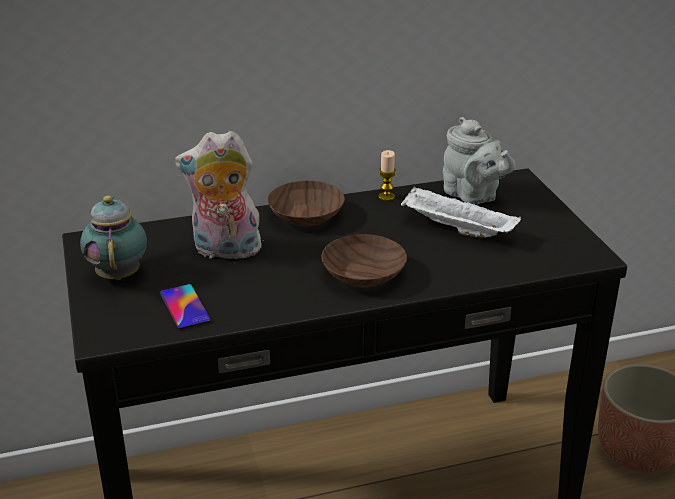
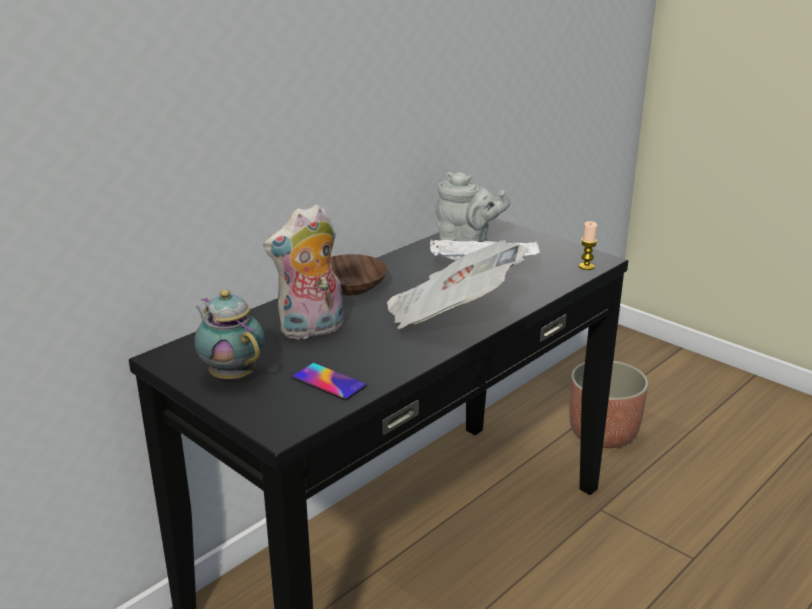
camera: 30 degrees left, 5 degrees down
brown bowl [321,234,407,288] -> newspaper [387,240,525,329]
candle [379,150,396,201] -> candle moved to [579,221,597,270]

